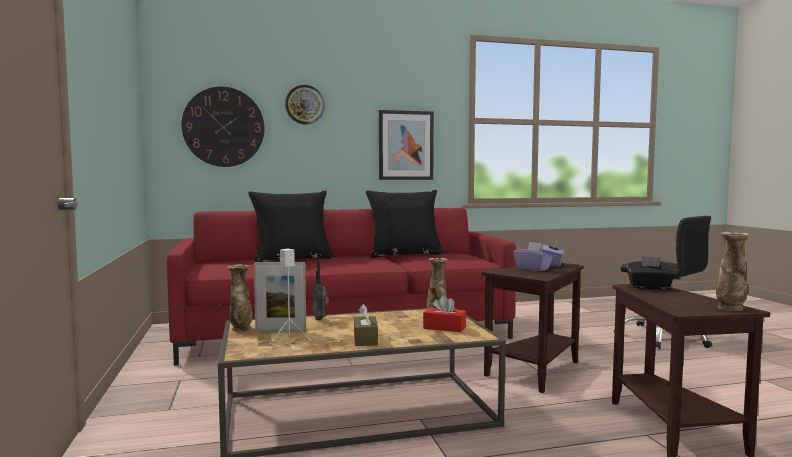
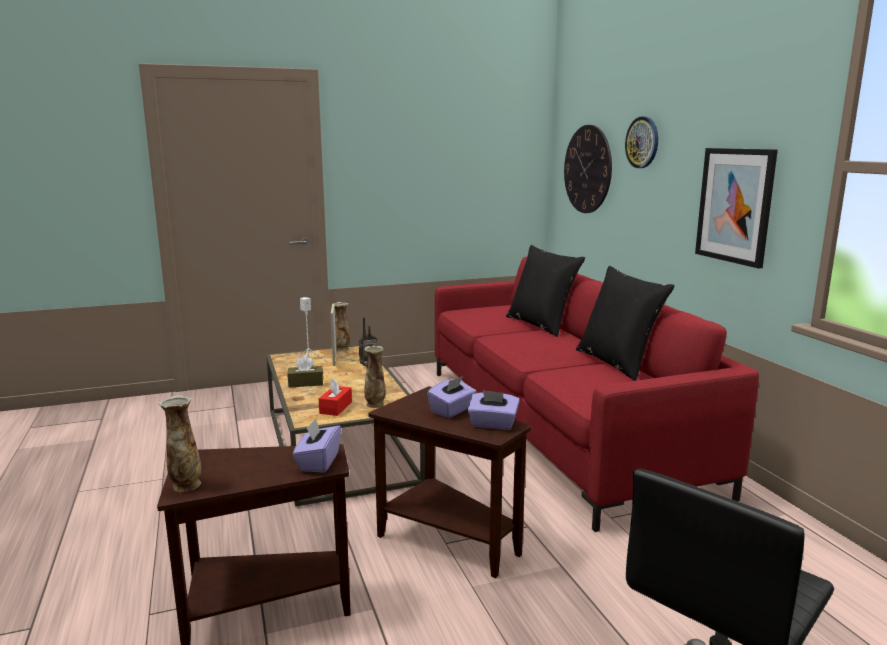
camera: 85 degrees right, 10 degrees up
black tissue box [627,256,675,289] -> purple tissue box [293,418,341,473]

